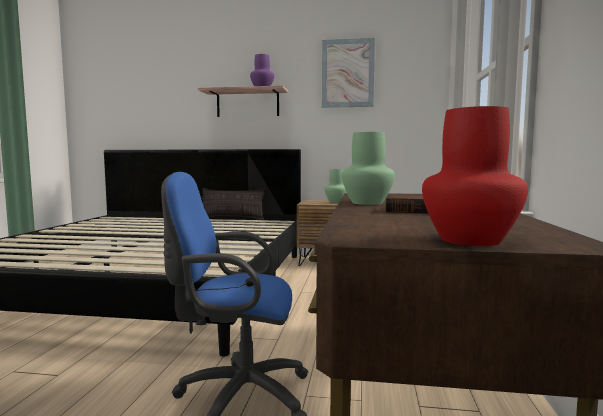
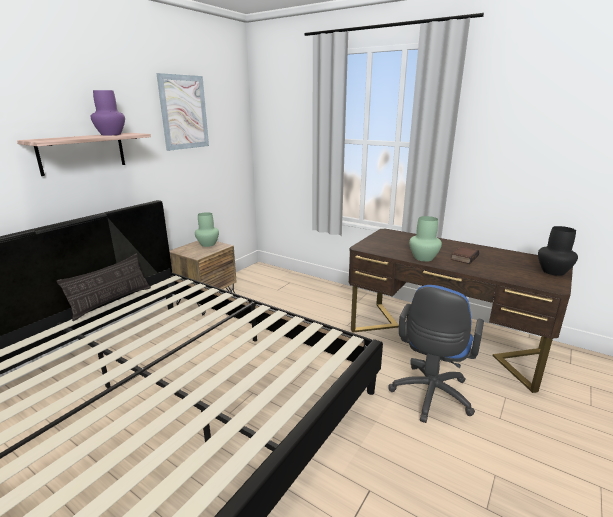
camera: 65 degrees left, 15 degrees up
red vase [422,106,528,246] -> black vase [538,226,578,276]

